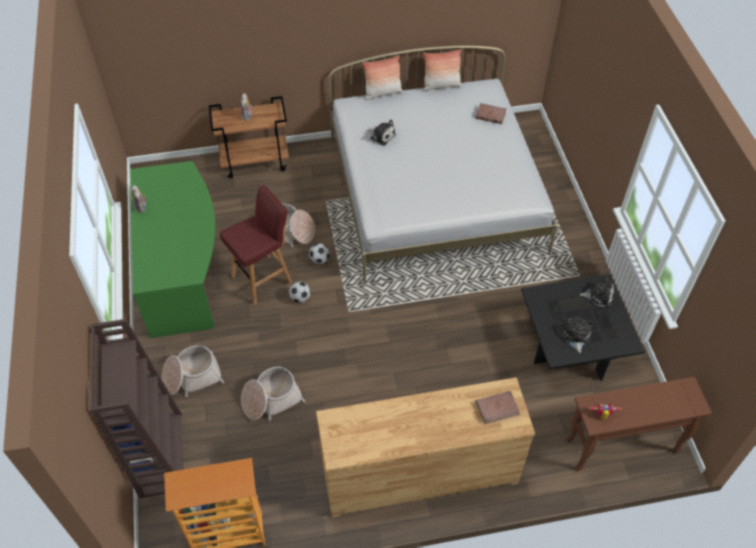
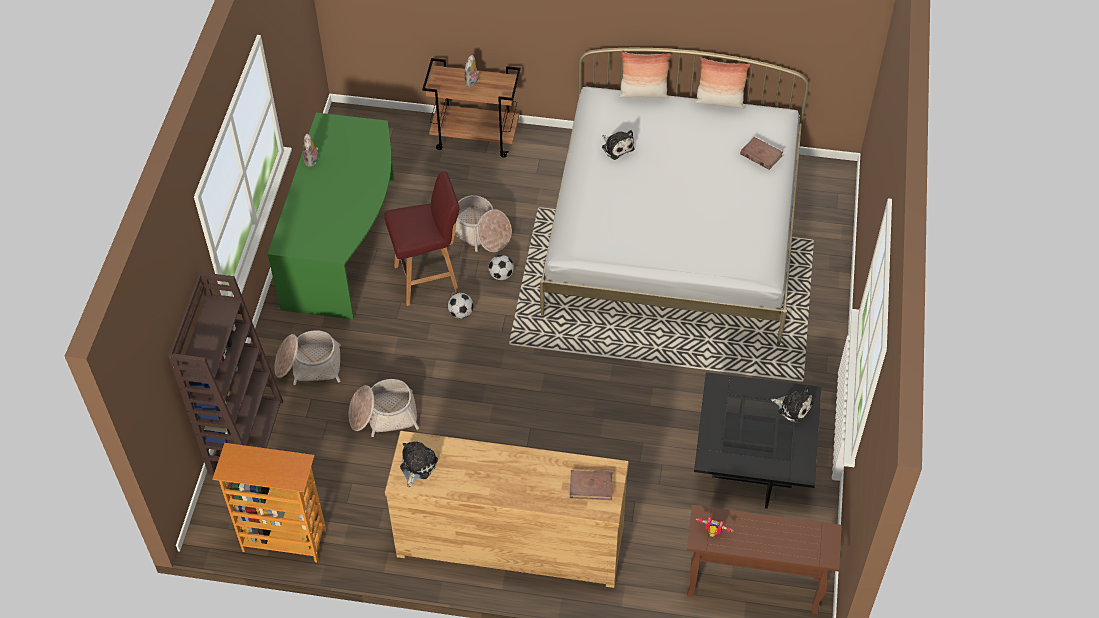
camera: 20 degrees right, 0 degrees up
plush toy [563,317,592,353] -> plush toy moved to [400,441,438,487]

